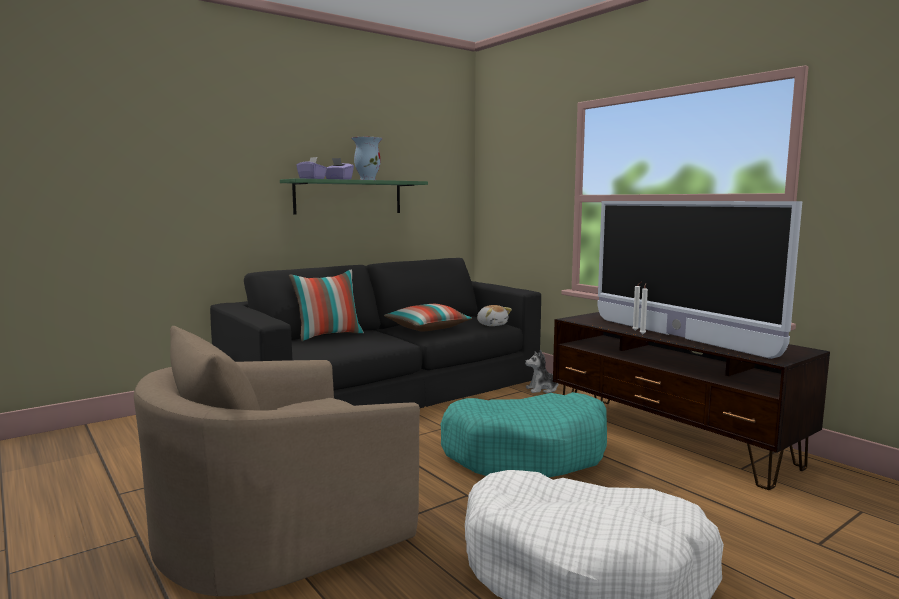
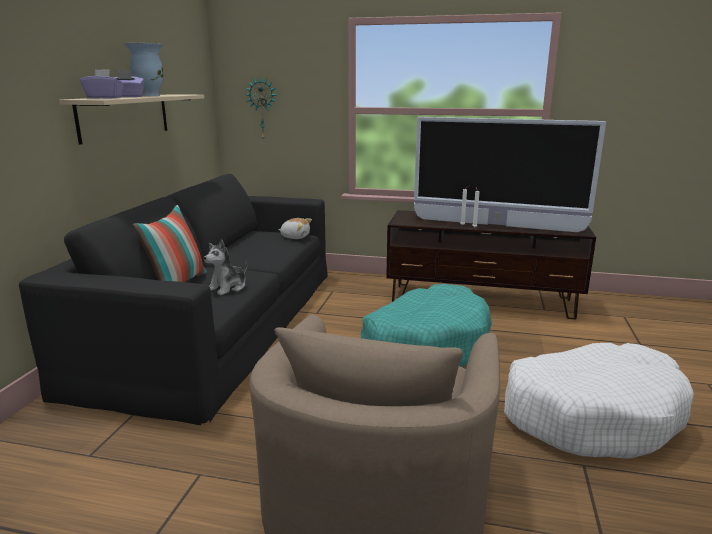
camera: 40 degrees left, 10 degrees up
green shelf [280,178,428,214] -> beige shelf [59,94,204,145]
pillow [384,304,472,332] -> none
plush toy [525,350,559,393] -> plush toy moved to [204,239,247,295]
none -> wall clock [246,77,276,141]

